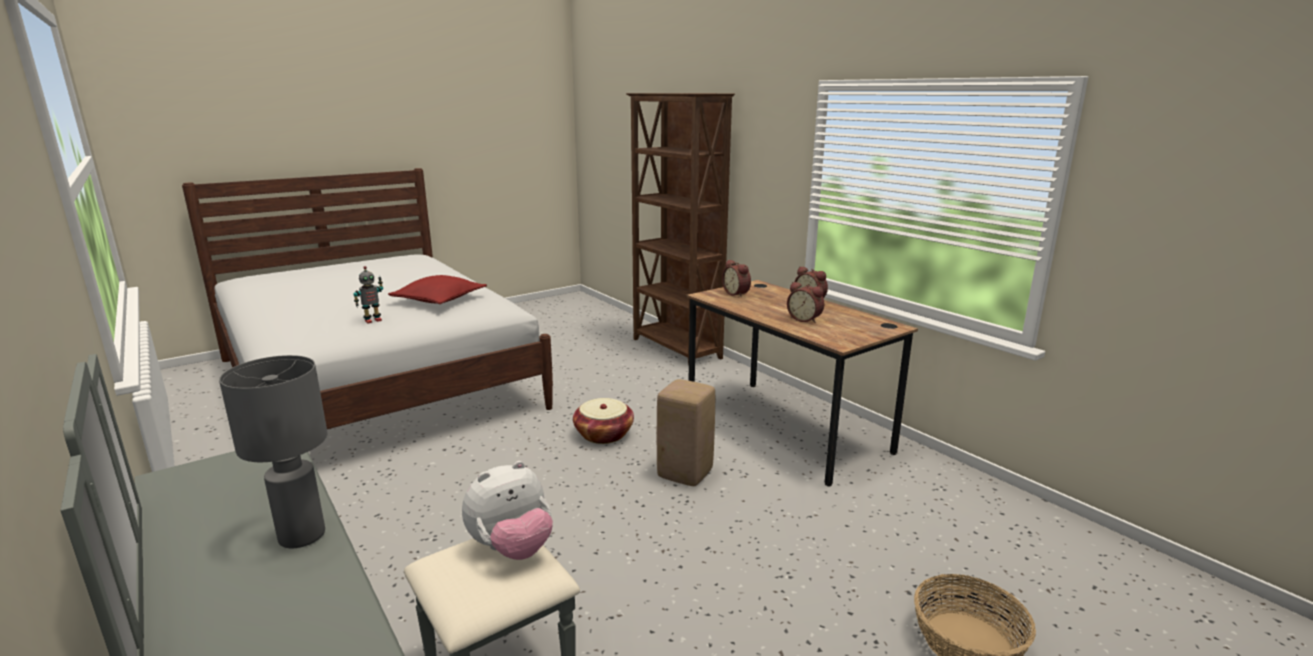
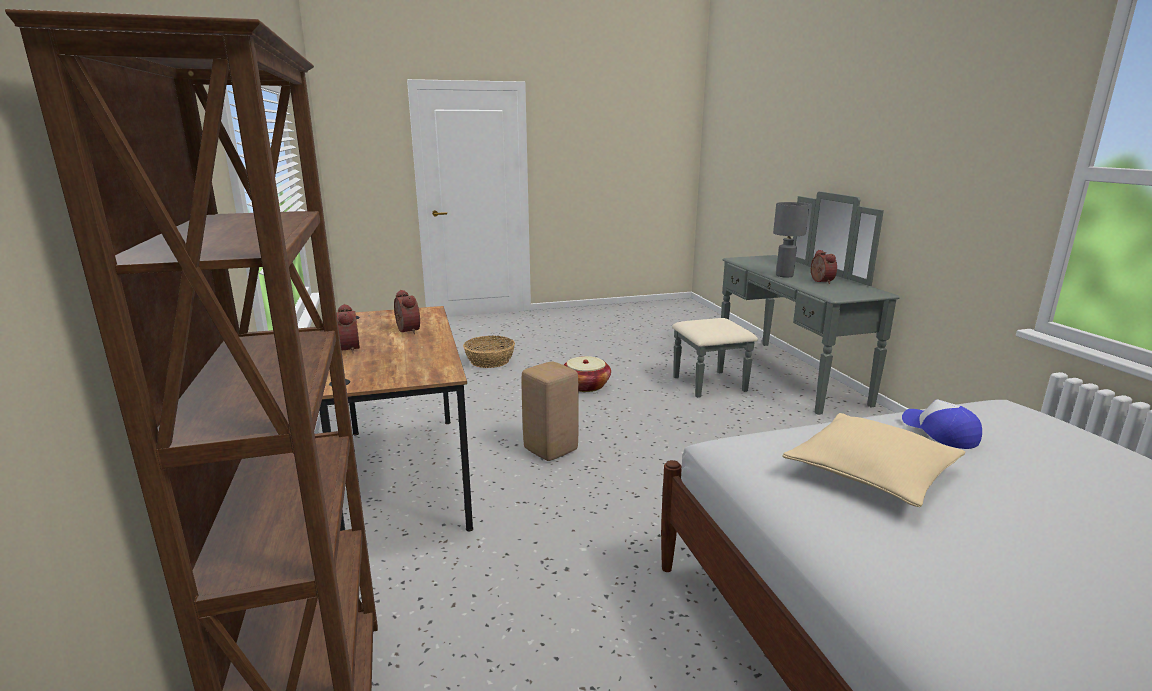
camera: 160 degrees left, 0 degrees up
toy robot [353,266,383,323] -> cap [902,399,982,449]
red pillow [388,275,487,304] -> beige pillow [782,413,965,507]
plush toy [462,461,553,560] -> none
basket [573,398,634,444] -> basket moved to [564,356,611,392]
alarm clock [722,260,751,297] -> alarm clock moved to [811,250,837,284]

